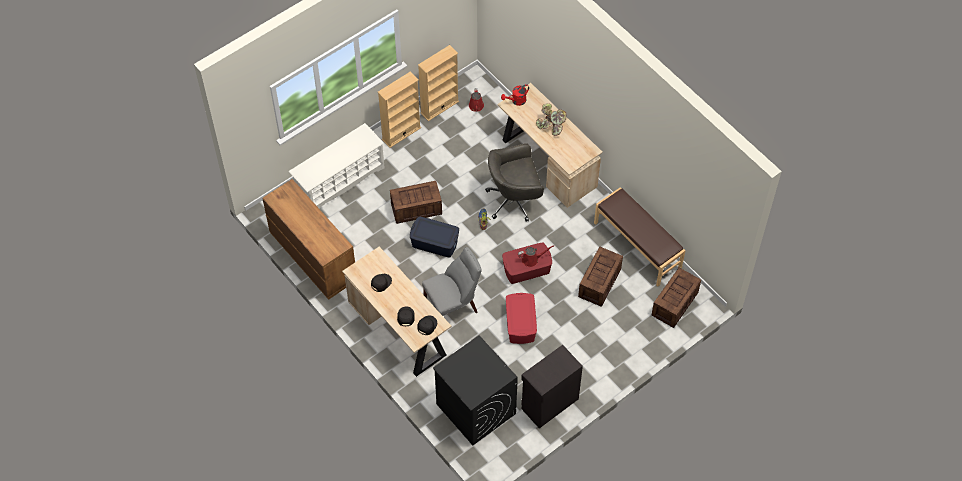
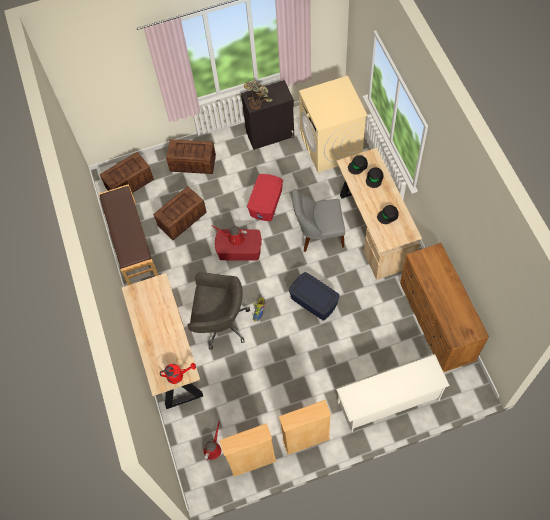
camera: 155 degrees left, 5 degrees up
crate [390,181,442,224] -> crate moved to [166,139,216,174]
black washing machine [433,335,518,445] -> beige washing machine [299,76,368,173]
potted plant [536,103,567,136] -> potted plant moved to [244,81,273,110]

